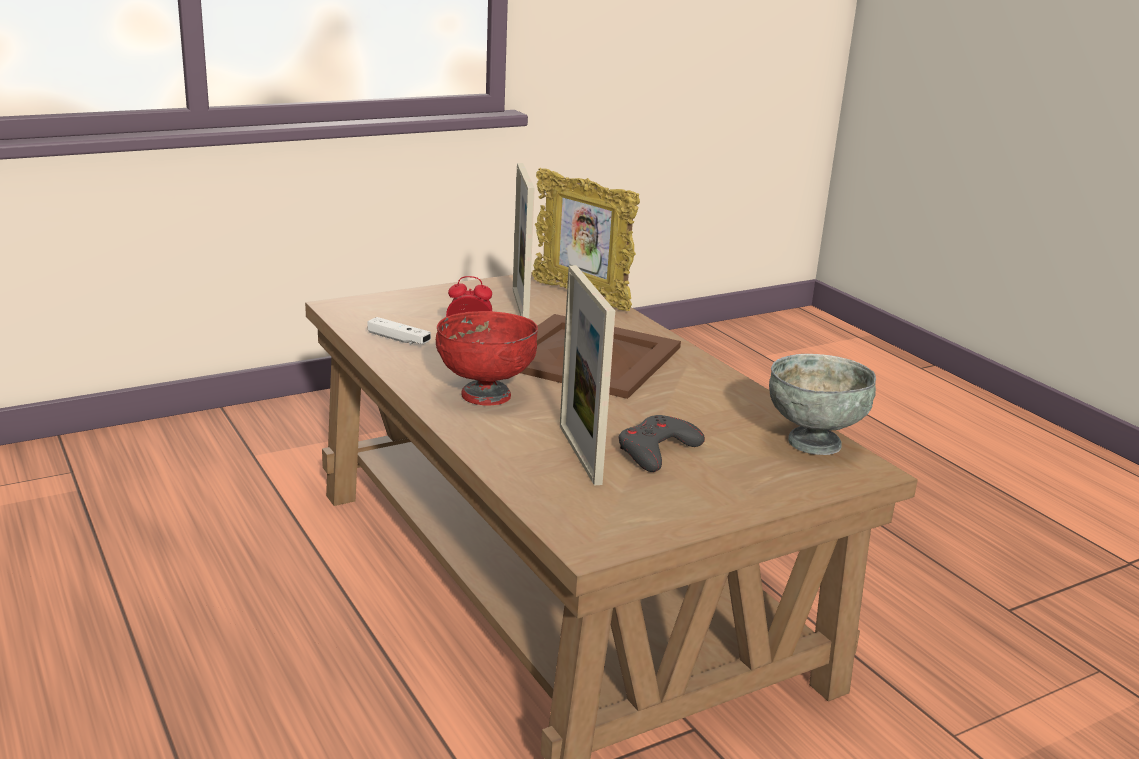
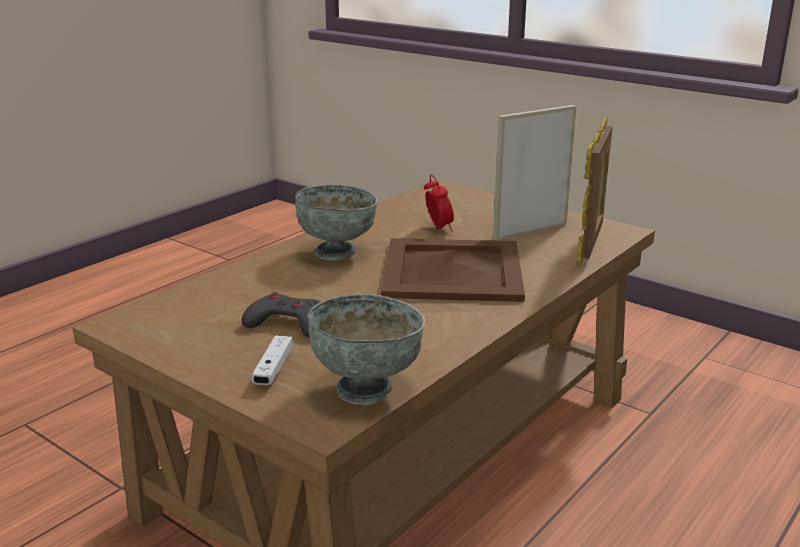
camera: 70 degrees right, 0 degrees up
white game controller [367,317,431,344] -> white game controller moved to [252,335,293,385]
red bowl [436,311,538,406] -> grey bowl [295,184,378,261]
picture frame [560,265,615,486] -> none

